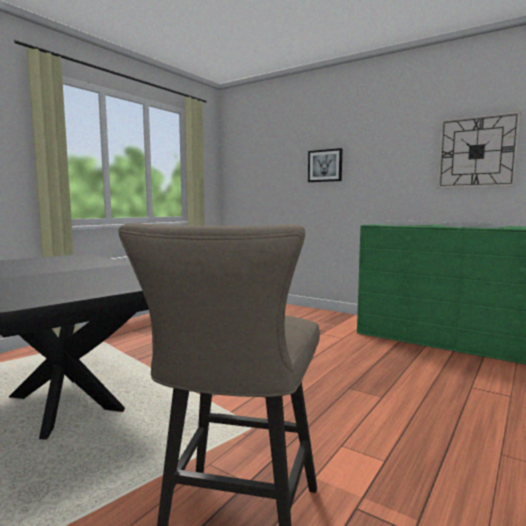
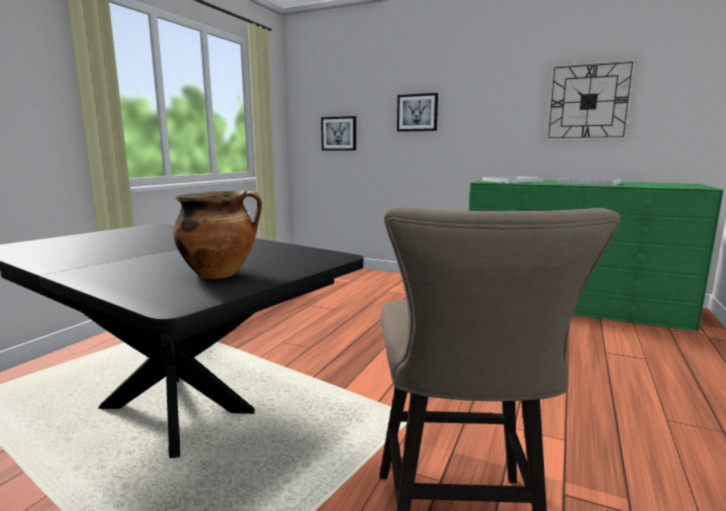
camera: 10 degrees left, 5 degrees up
none -> cooking pot [173,190,262,279]
none -> picture [321,116,356,151]

